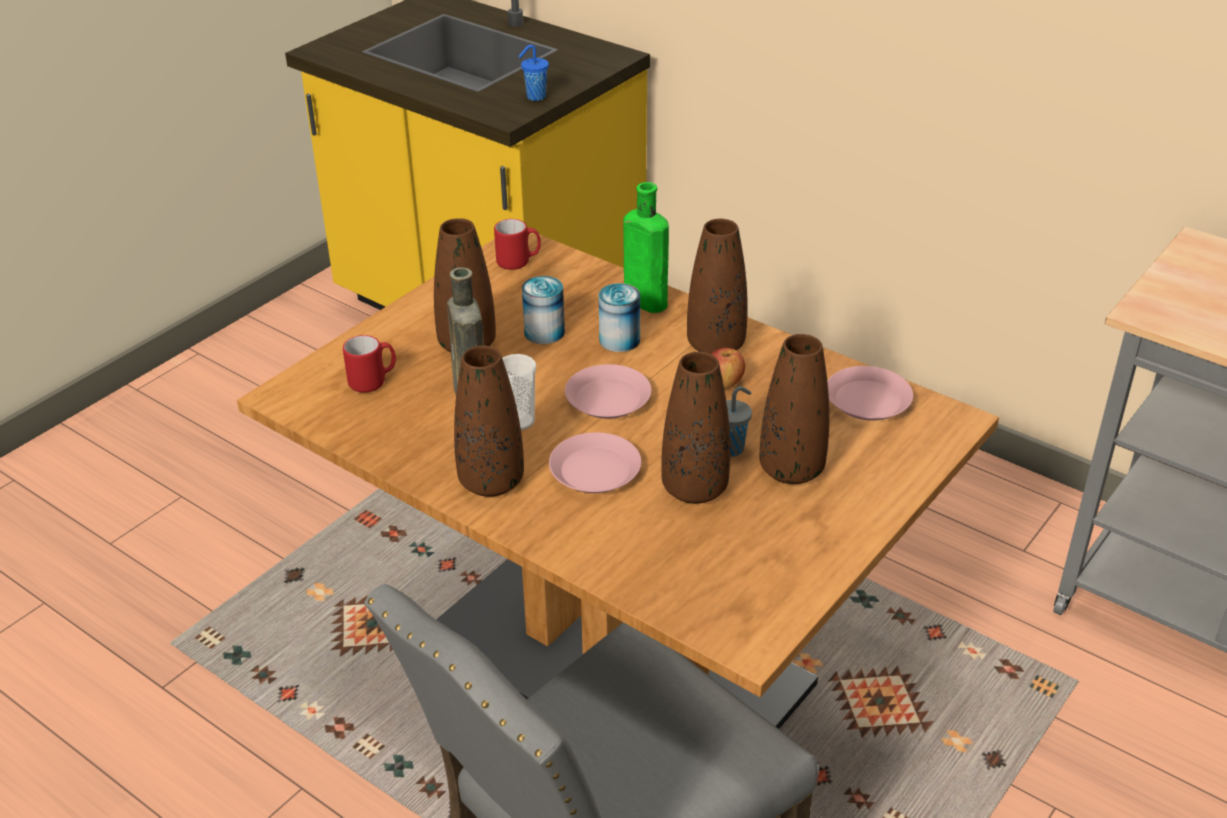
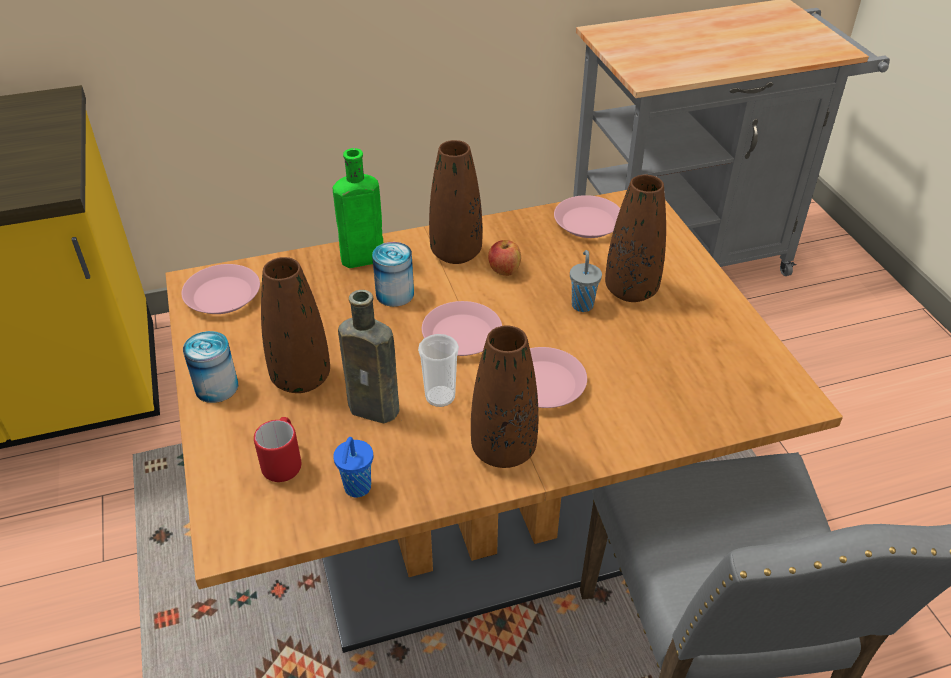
camera: 55 degrees left, 5 degrees up
red mug [494,219,541,270] -> pink plate [181,264,260,314]
blue cup [518,45,549,101] -> blue cup moved to [333,437,373,498]
can [522,276,565,344] -> can moved to [183,331,238,403]
brown vase [661,352,730,504] -> none

